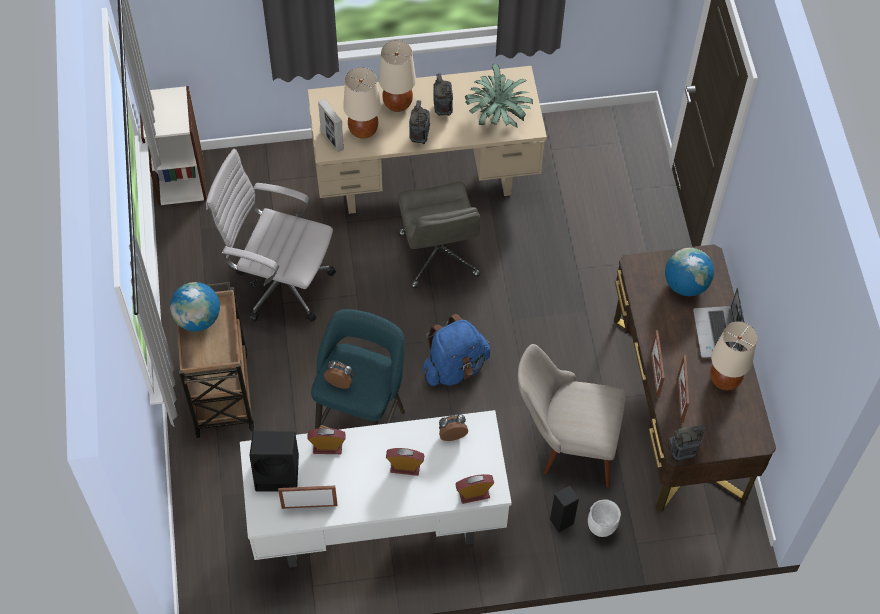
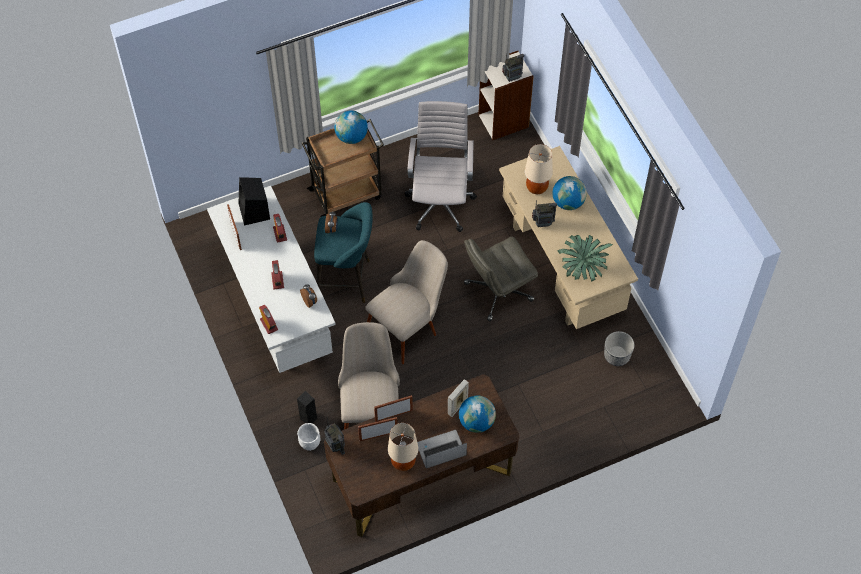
camera: 75 degrees right, 0 degrees up
picture frame [318,99,344,152] -> picture frame moved to [448,379,469,417]
beige table lamp [379,41,416,112] -> globe [552,176,587,210]
blue backpack [422,314,490,386] -> beige chair [365,240,448,364]
radio [433,73,453,116] -> radio moved to [502,54,524,82]
none -> planter [604,331,634,366]

